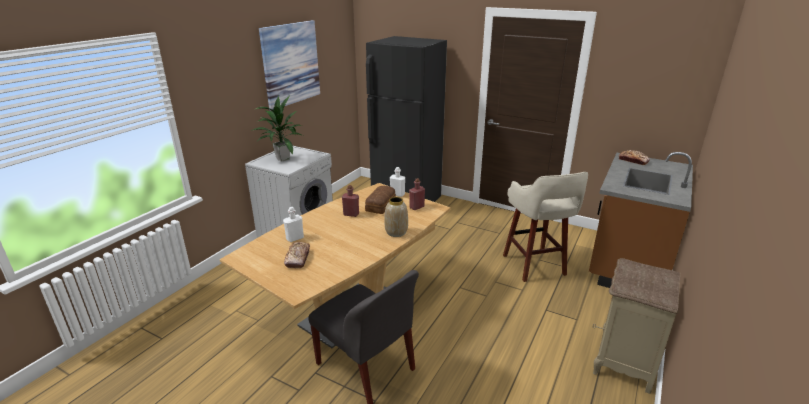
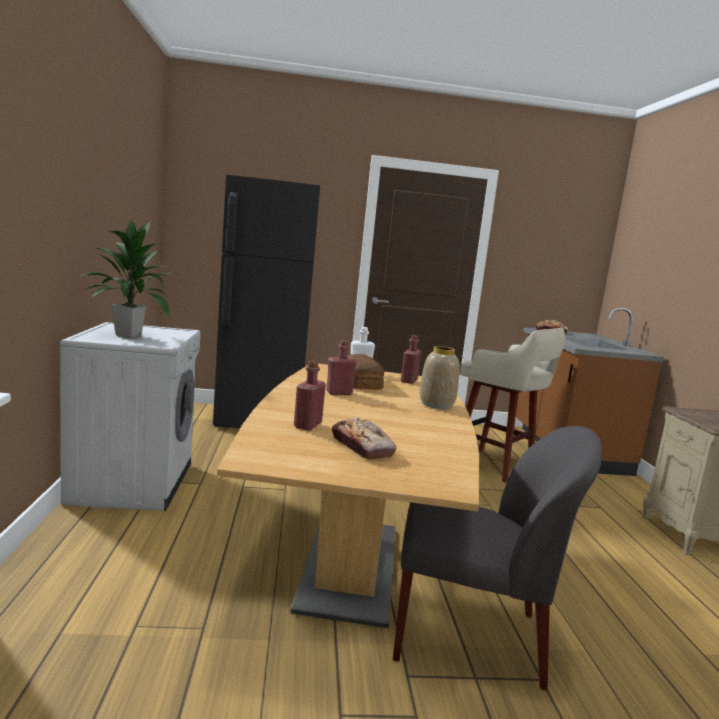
camera: 35 degrees left, 15 degrees down
picture [259,20,320,111] -> none
white bottle [283,207,304,242] -> red bottle [294,361,326,431]

